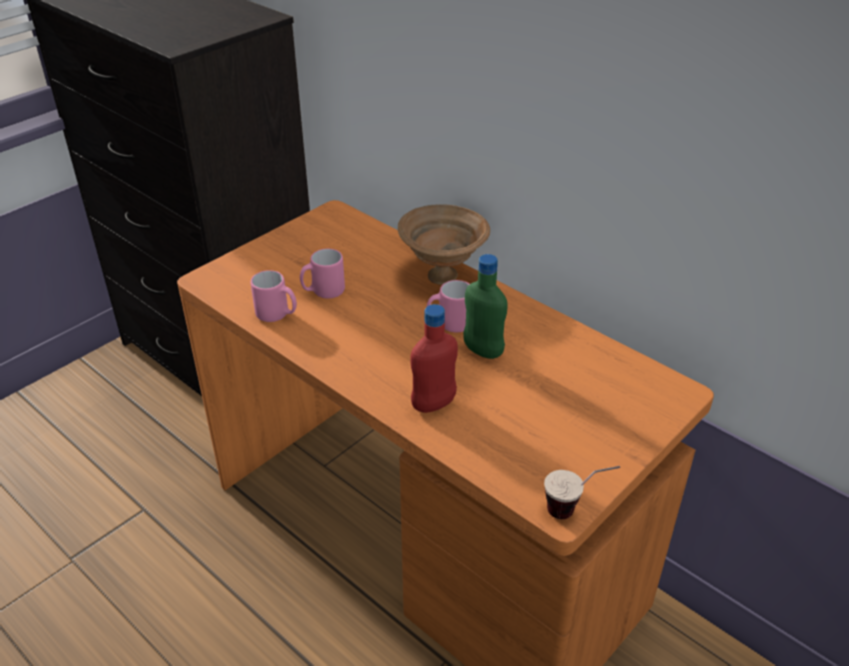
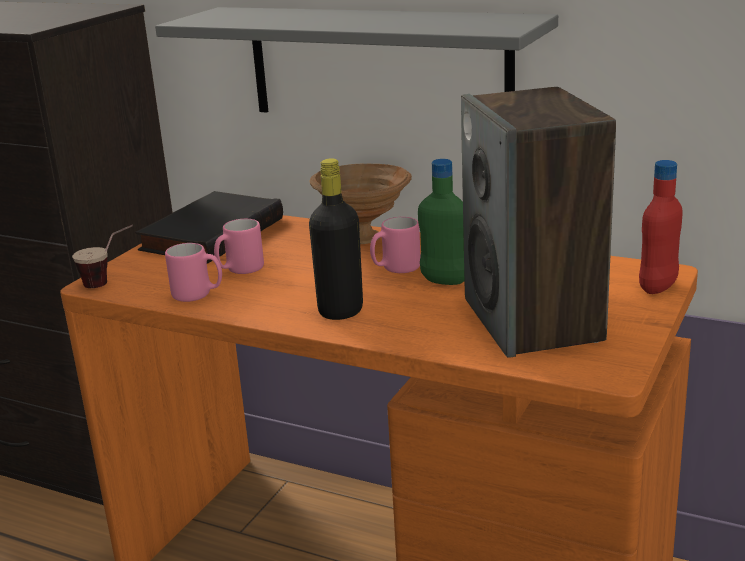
camera: 15 degrees left, 15 degrees down
red bottle [411,304,458,413] -> red bottle moved to [639,160,683,294]
cup [544,466,620,519] -> cup moved to [72,225,133,288]
none -> black book [135,191,283,264]
none -> grey shelf [155,7,558,113]
none -> black bottle [309,158,363,320]
none -> speaker [461,87,616,358]

